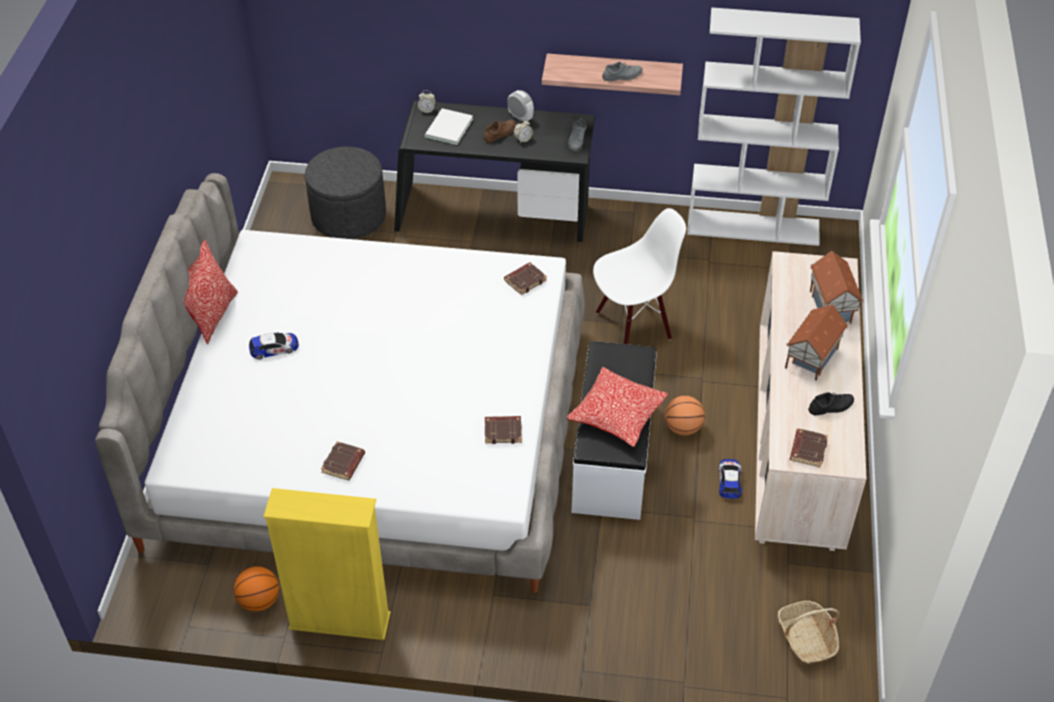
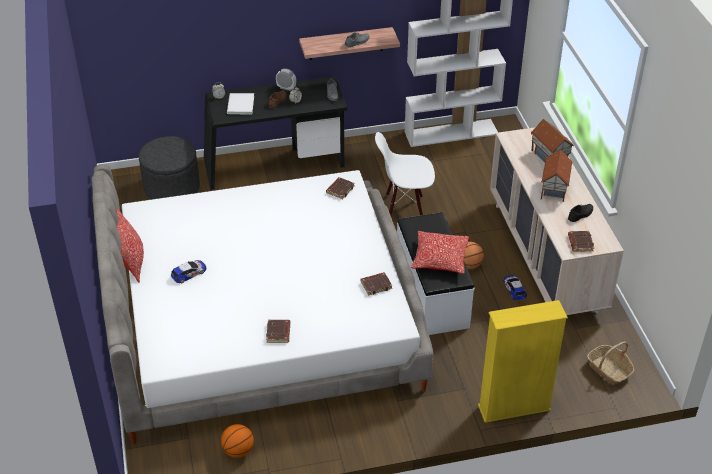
camera: 20 degrees left, 5 degrees down
yellow bookcase [263,488,391,640] -> yellow bookcase moved to [478,300,568,423]
white chair [593,208,686,344] -> white chair turned 135 degrees counterclockwise [375,132,435,216]

